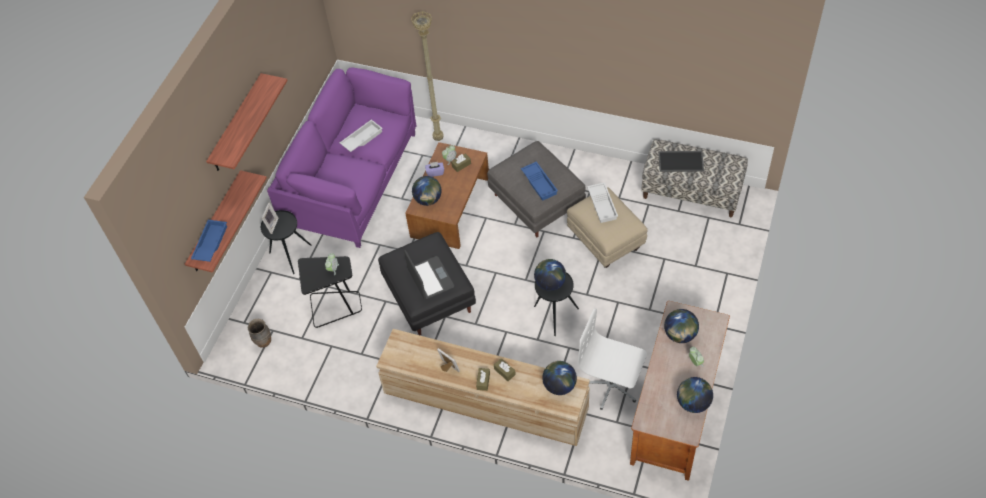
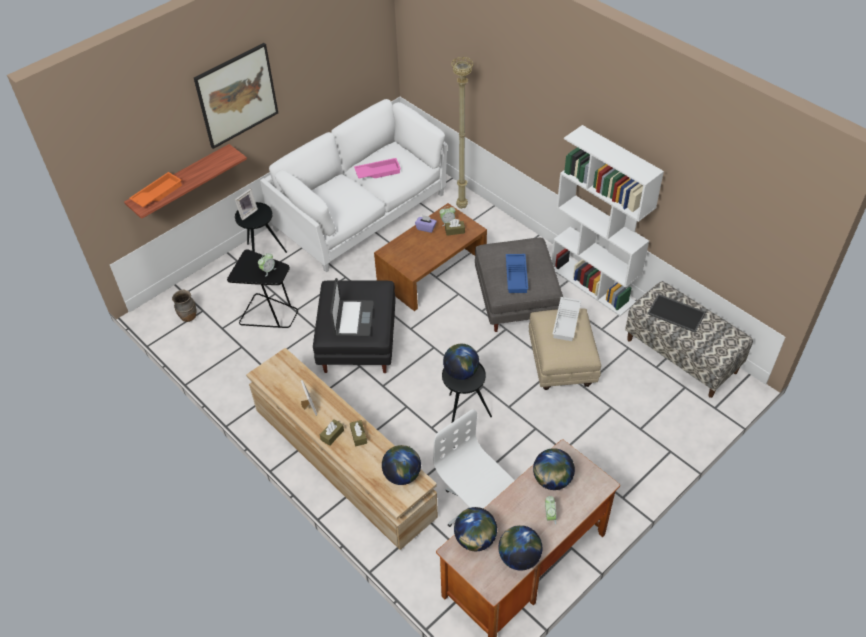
camera: 25 degrees right, 5 degrees down
blue tray [191,220,227,262] -> orange tray [129,172,182,207]
shelf [206,73,288,171] -> picture [194,43,278,149]
purple sofa [267,68,417,248] -> white sofa [260,99,447,272]
white tray [340,119,383,152] -> pink tray [354,158,401,178]
globe [412,176,442,206] -> globe moved to [454,507,497,551]
none -> white bookcase [551,125,664,316]

